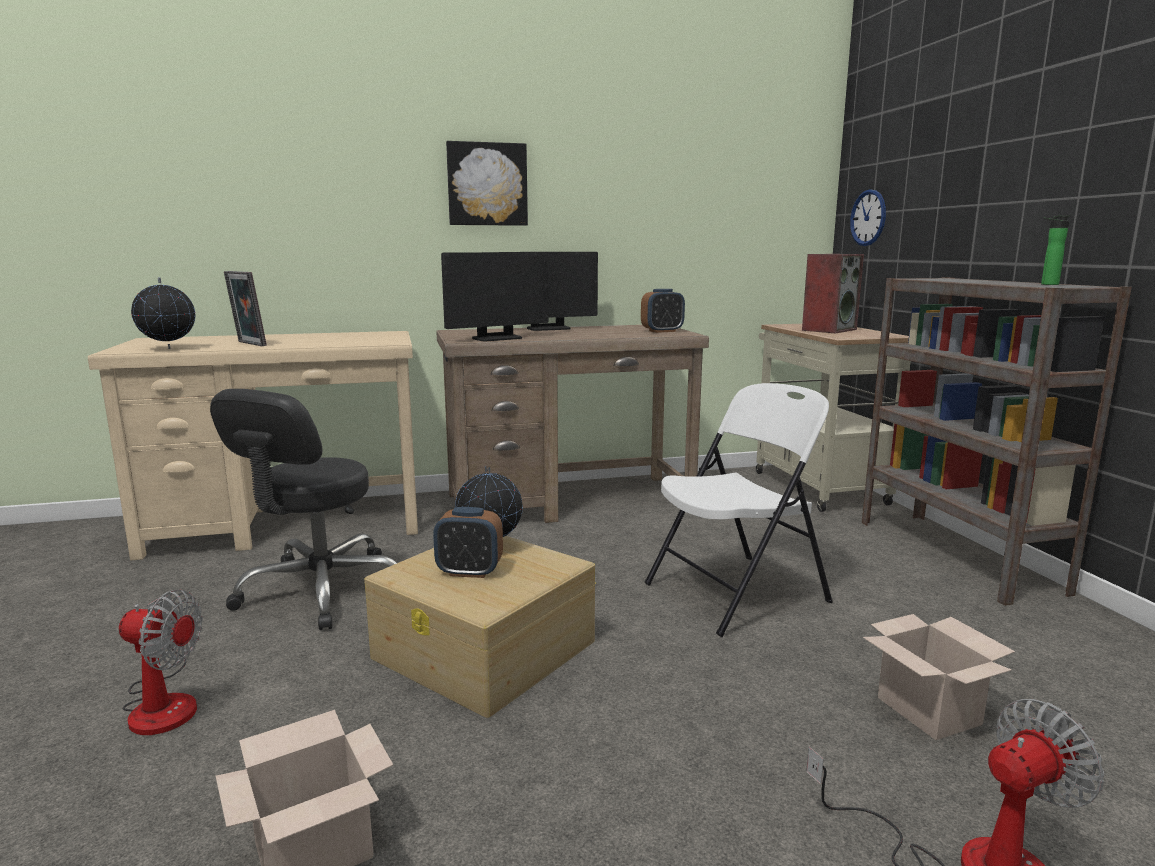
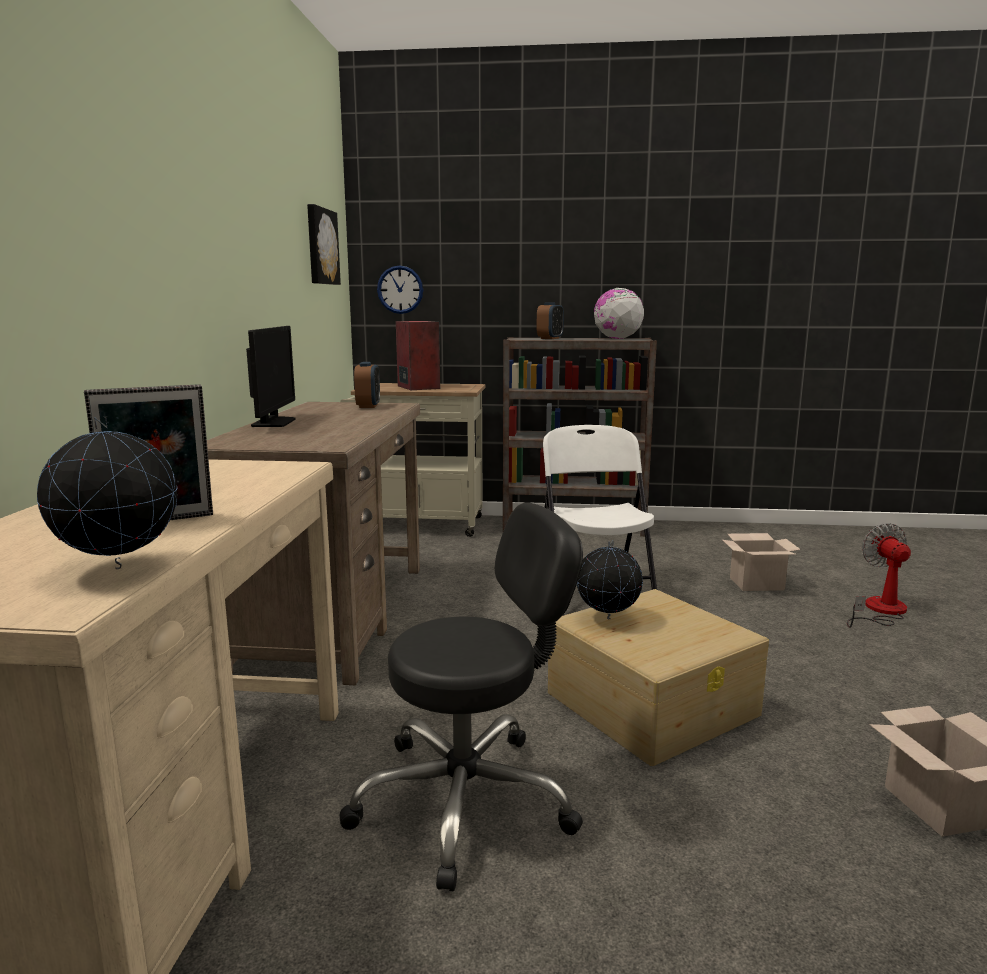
camera: 70 degrees left, 0 degrees up
fan [119,590,203,735] -> none
black office chair [210,389,397,630] -> black office chair turned 60 degrees counterclockwise [340,503,583,891]
alarm clock [433,507,503,578] -> alarm clock moved to [537,302,564,339]
monitor [441,252,548,341] -> none
picture [446,141,528,226] -> picture moved to [307,204,341,285]
bottle [1041,215,1071,285] -> globe [594,288,644,339]

